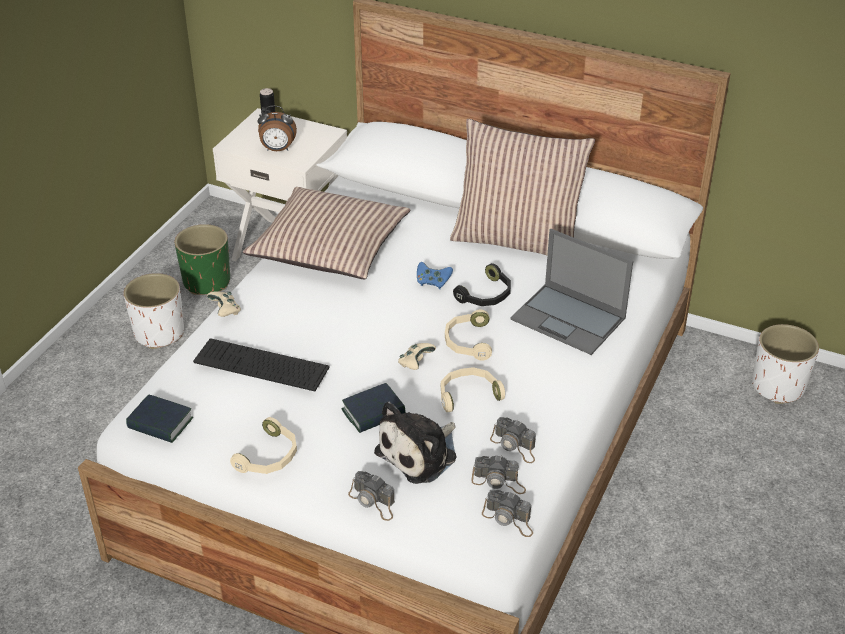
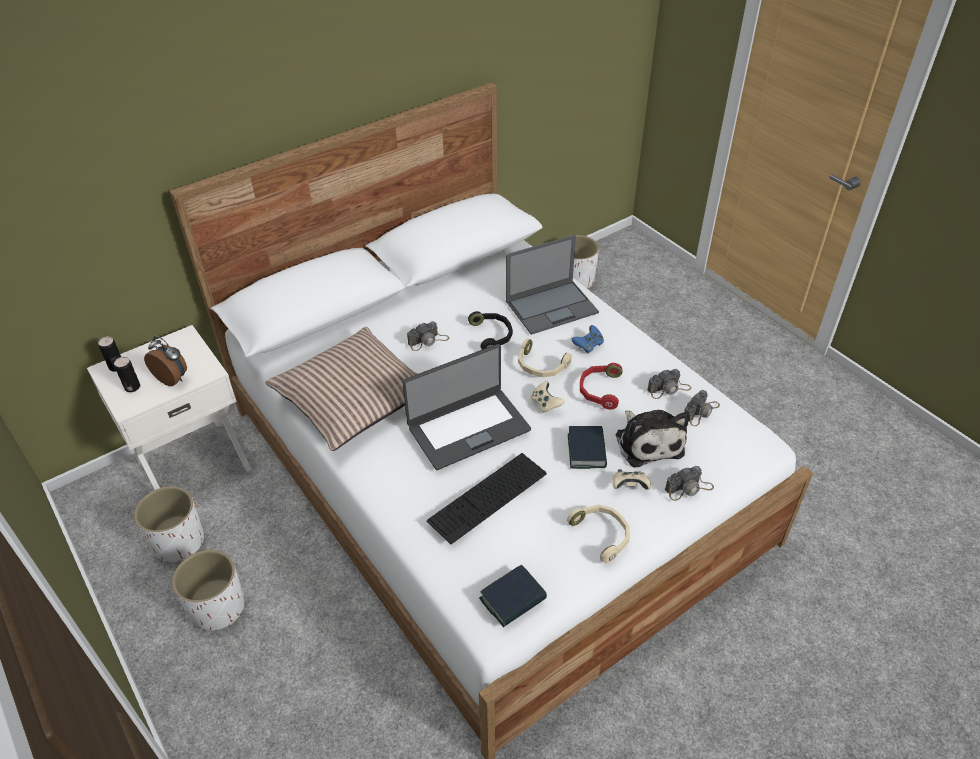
camera: 60 degrees left, 5 degrees up
green planter [175,224,230,295] -> white planter [134,486,204,562]
beige game controller [207,291,241,317] -> beige game controller moved to [613,469,651,490]
alarm clock [258,106,297,151] -> alarm clock turned 90 degrees counterclockwise [144,336,187,386]
blue game controller [417,262,453,289] -> blue game controller moved to [571,325,604,353]
beige headphones [441,367,505,412] -> red headphones [580,363,622,410]
pillow [450,119,595,255] -> none
camera [482,490,533,537] -> camera moved to [407,321,449,351]
none -> can [114,357,140,392]
none -> laptop [402,344,531,470]

